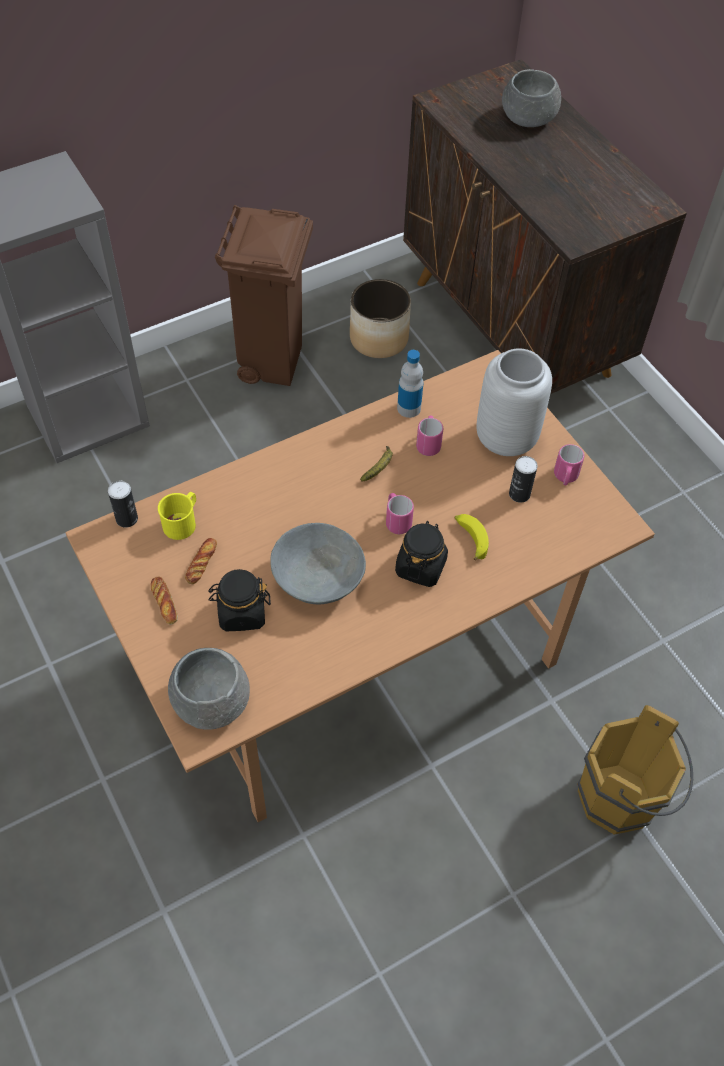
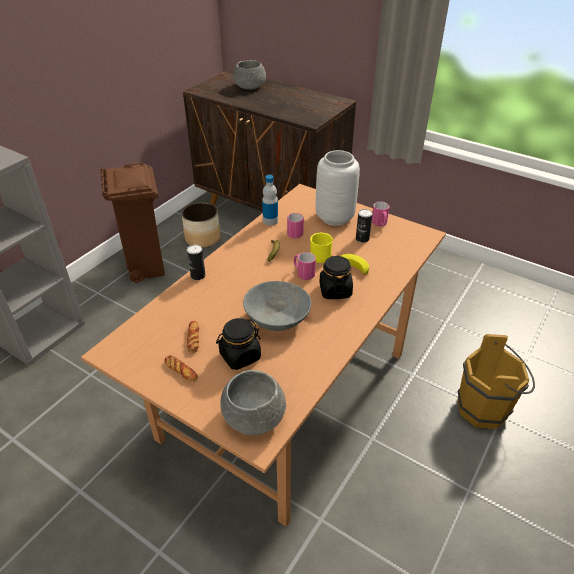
camera: 25 degrees left, 15 degrees down
can [108,481,138,528] -> can moved to [187,244,206,280]
yellow mug [158,492,196,540] -> yellow mug moved to [310,233,333,263]

